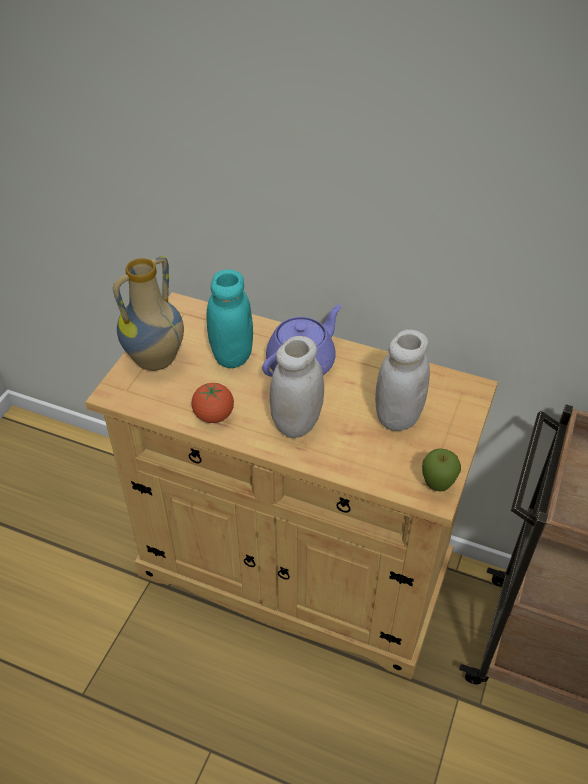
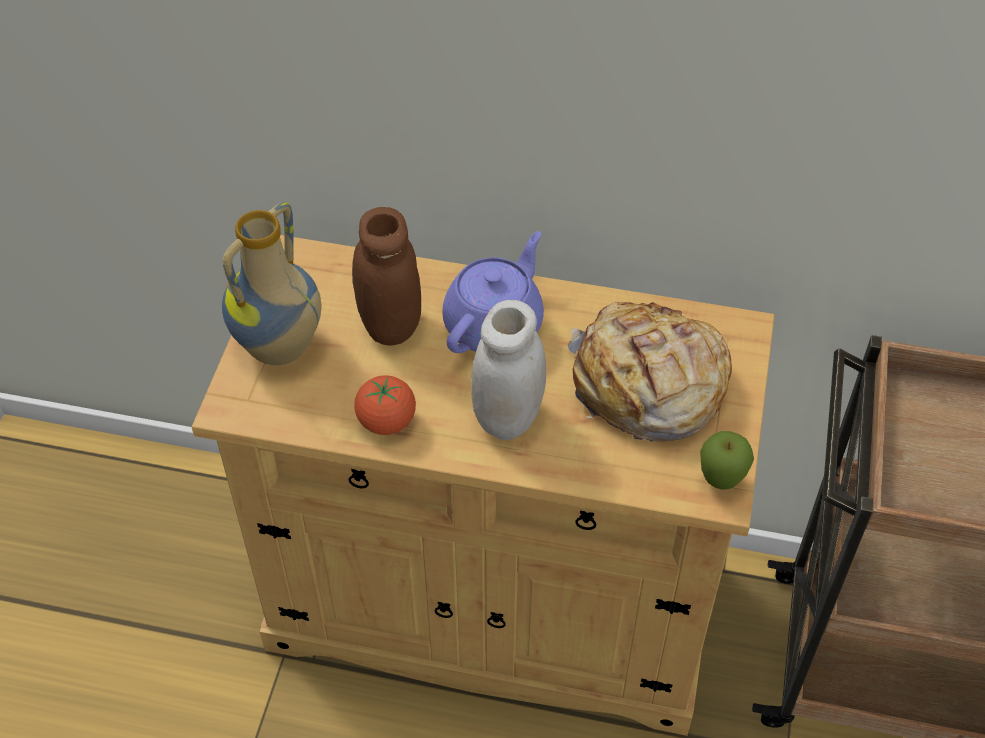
camera: 10 degrees left, 5 degrees up
turquoise jar [206,270,253,368] -> brown jar [352,207,421,346]
white jar [375,330,430,431] -> bread [568,302,732,441]

